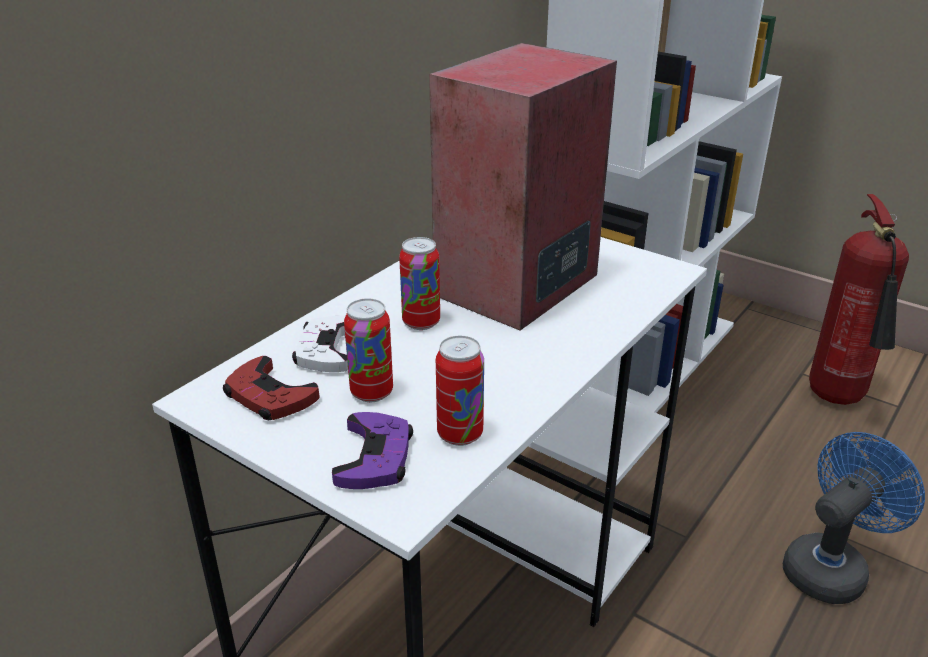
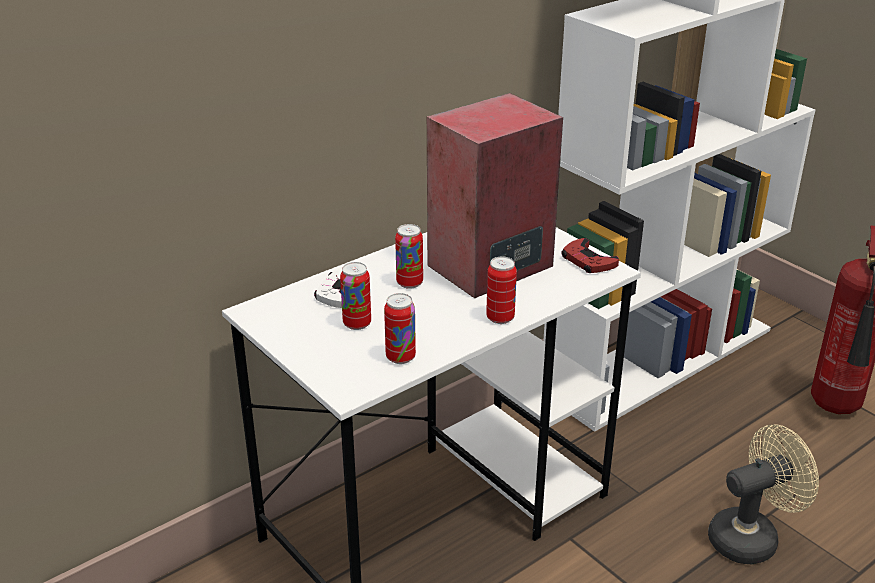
camera: 15 degrees right, 0 degrees up
red game controller [223,356,320,420] -> red game controller moved to [561,238,619,273]
purple game controller [332,412,413,489] -> none
blue fan [783,432,925,604] -> beige fan [708,424,819,565]
none -> can [486,256,517,324]

